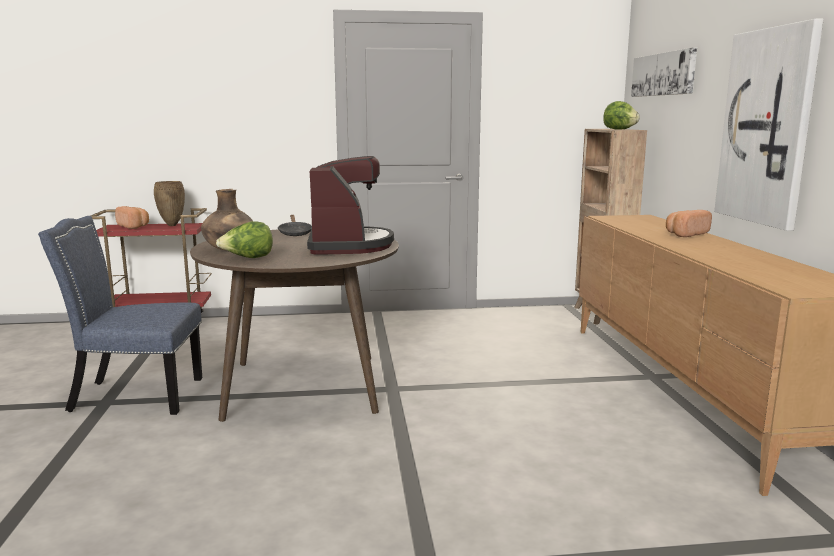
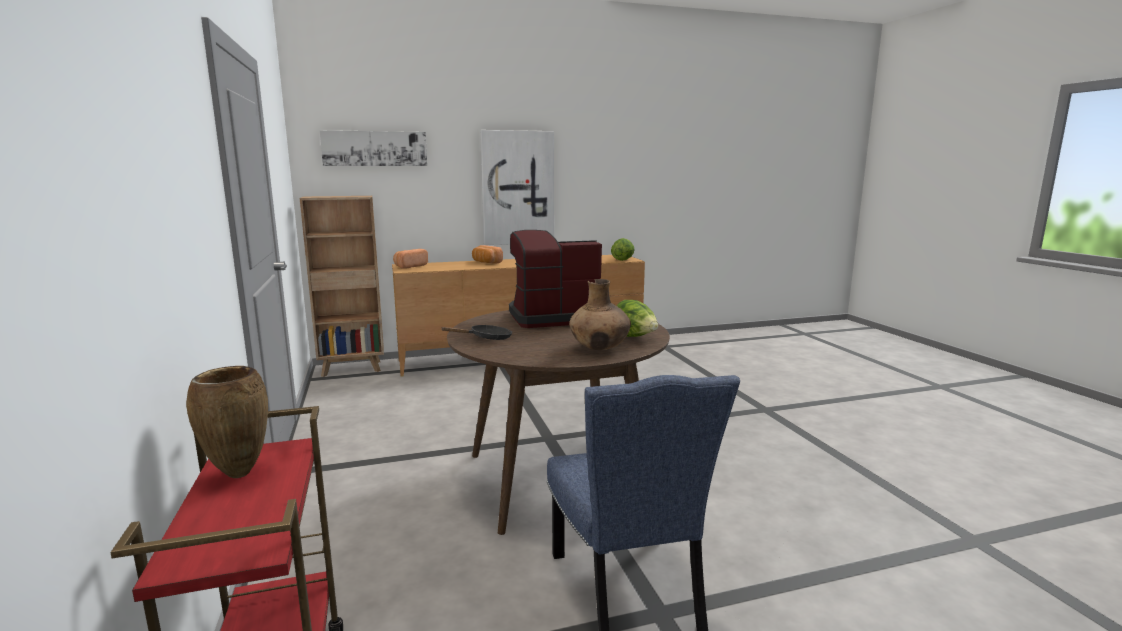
camera: 100 degrees left, 0 degrees up
bread [115,206,149,229] -> bread moved to [393,249,428,269]
lettuce [603,101,640,130] -> lettuce moved to [611,238,635,261]

